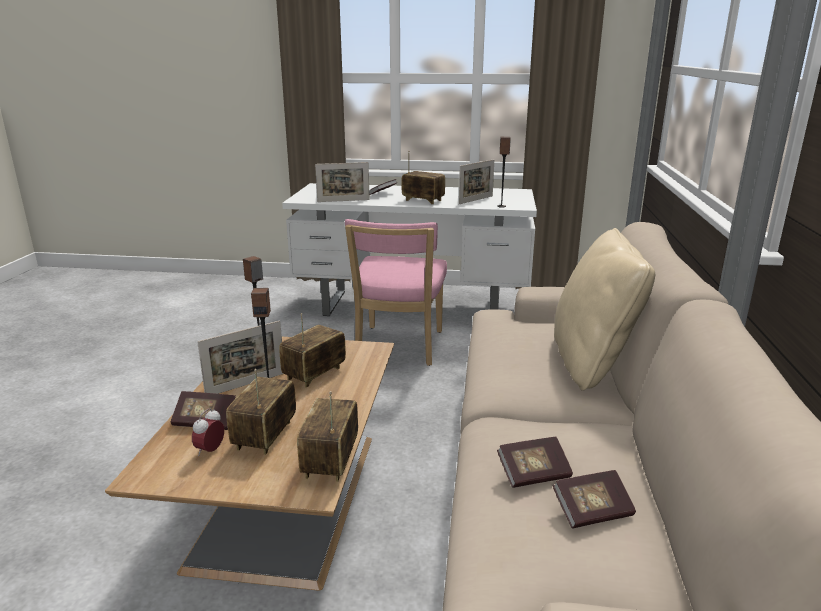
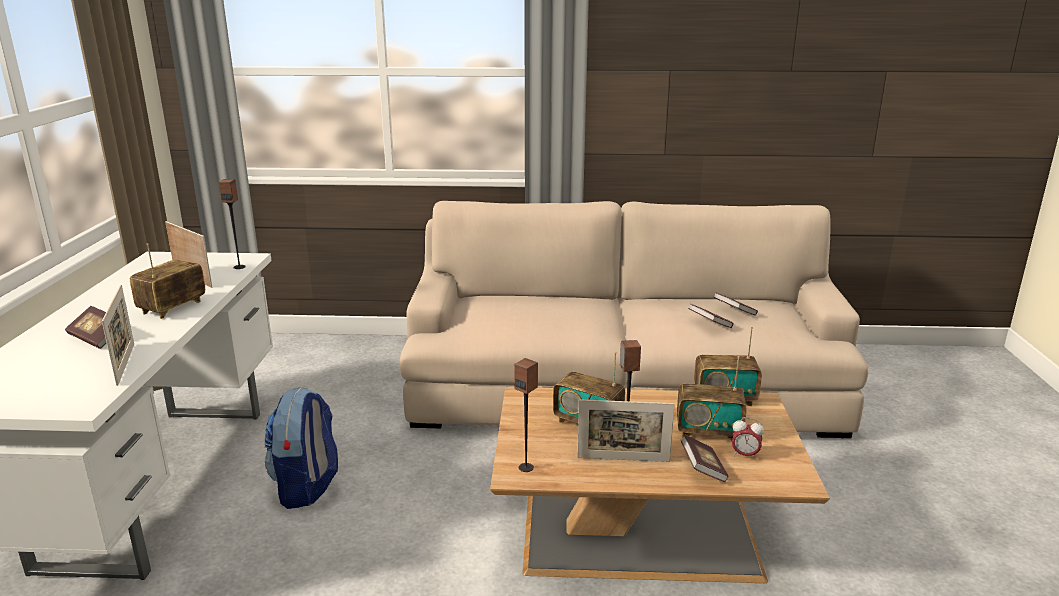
camera: 95 degrees left, 0 degrees up
picture frame [197,320,283,394] -> picture frame turned 135 degrees clockwise [577,399,675,462]
pink chair [345,219,447,366] -> backpack [265,387,338,509]
beige pillow [554,228,655,391] -> none

